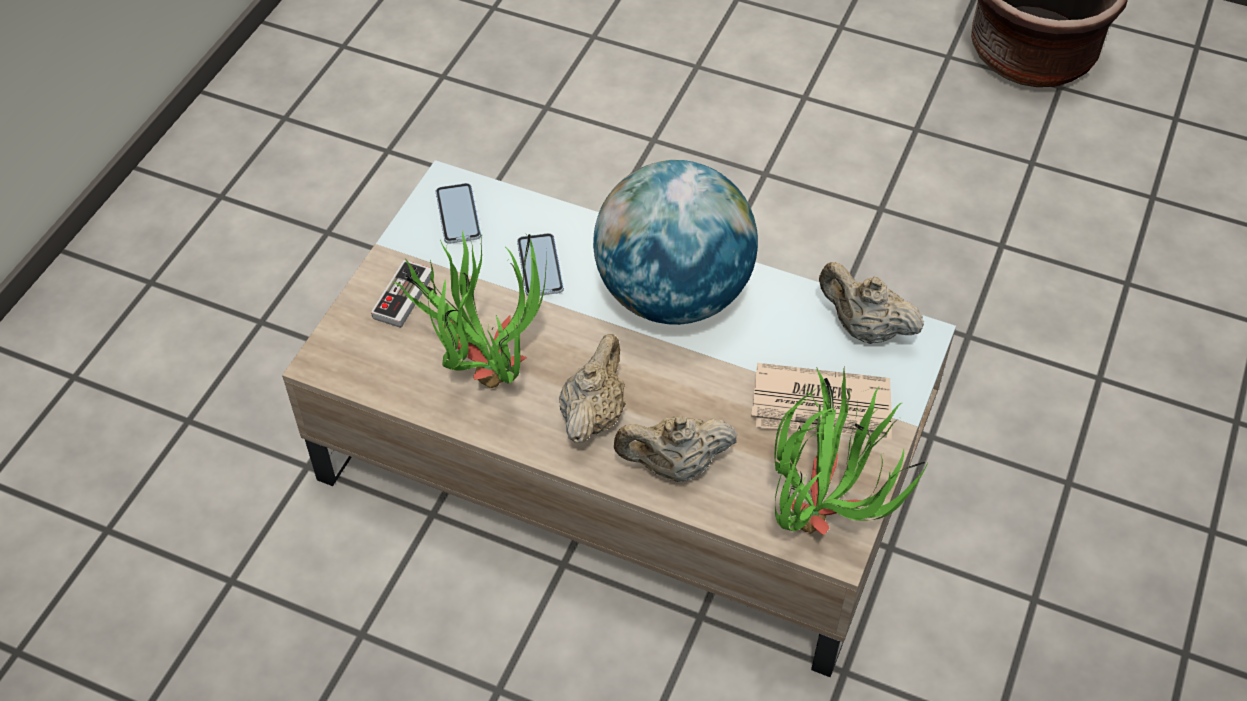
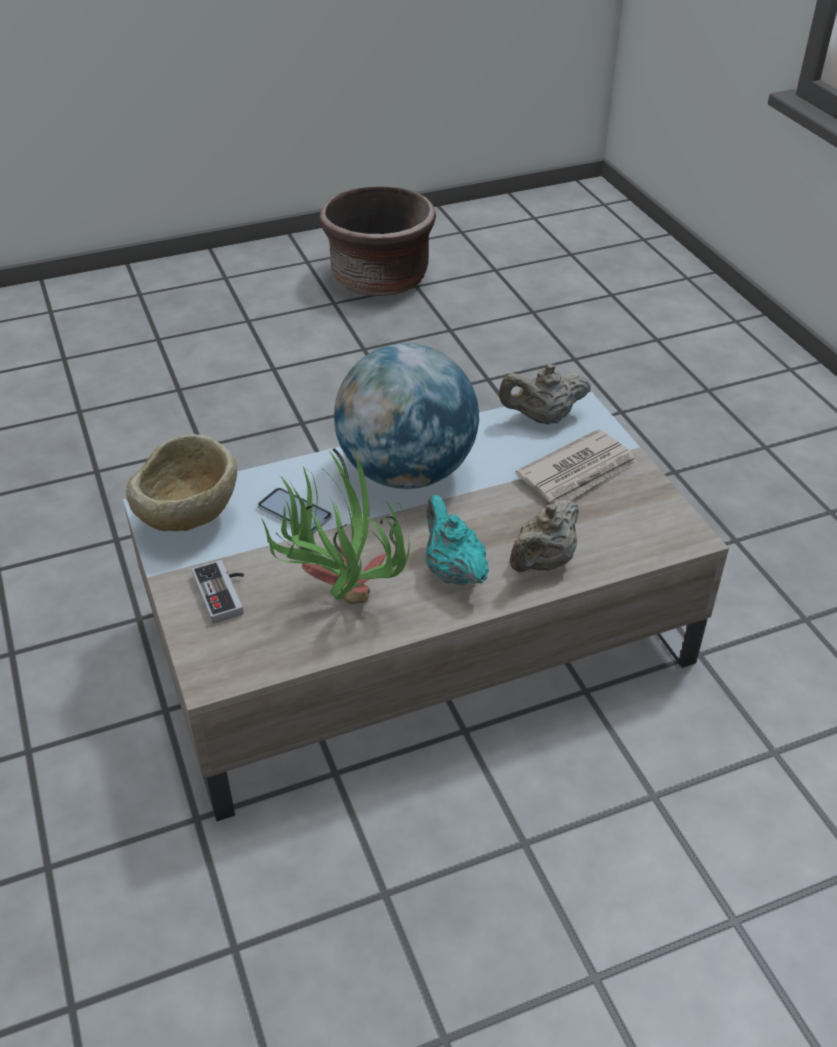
camera: 45 degrees left, 10 degrees down
phone [436,183,481,244] -> beige bowl [126,434,237,531]
beige teapot [559,334,626,443] -> turquoise teapot [426,495,489,586]
potted plant [775,366,928,535] -> none

